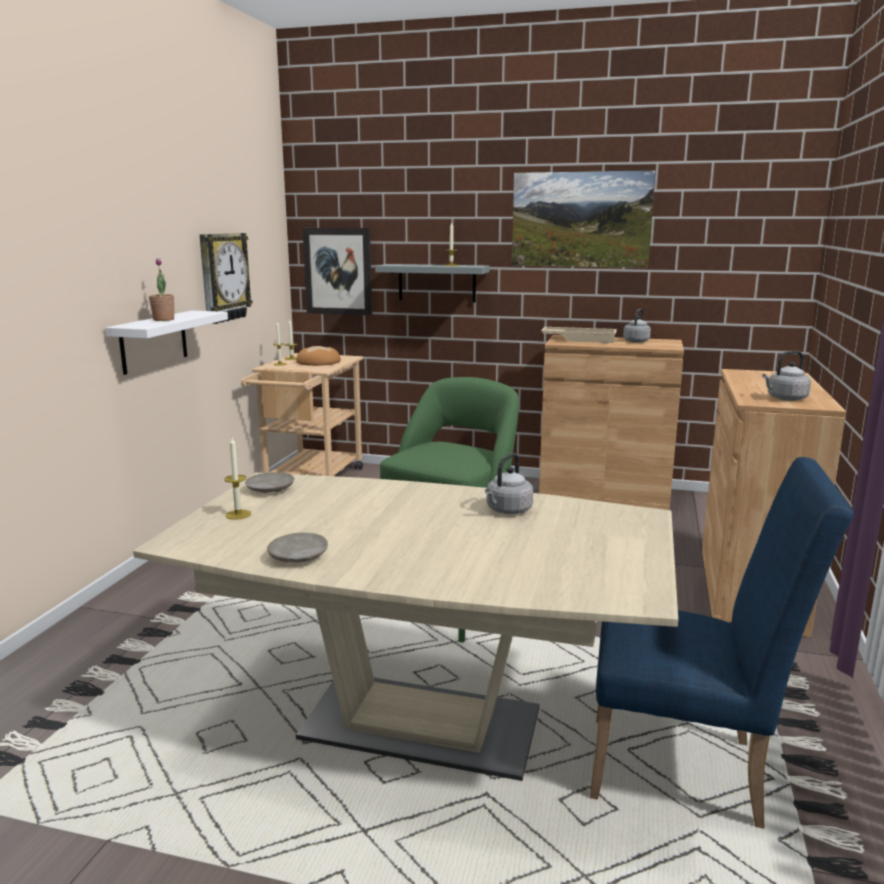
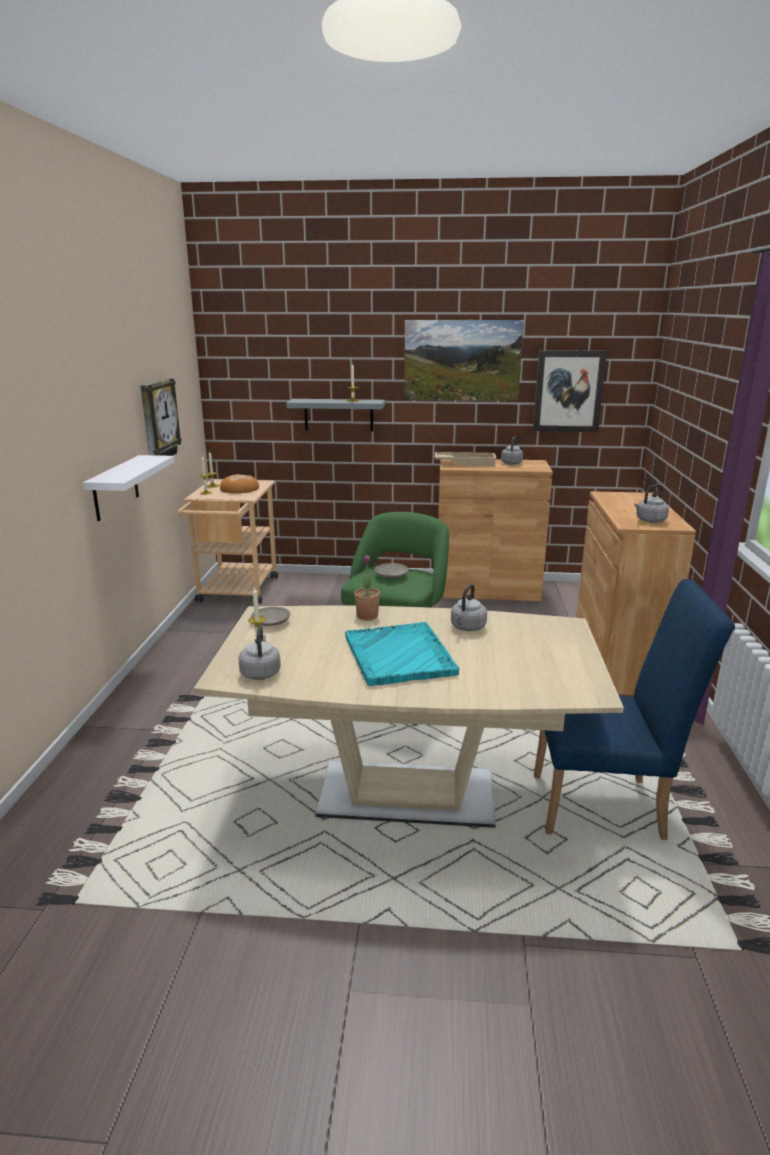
camera: 10 degrees left, 5 degrees up
potted plant [149,258,174,321] -> potted plant moved to [354,555,380,620]
beige plate [267,532,328,562] -> beige plate moved to [375,563,408,578]
picture [303,228,372,316] -> picture moved to [533,350,607,432]
none -> grey kettle [238,625,281,680]
none -> turquoise tray [345,622,459,686]

